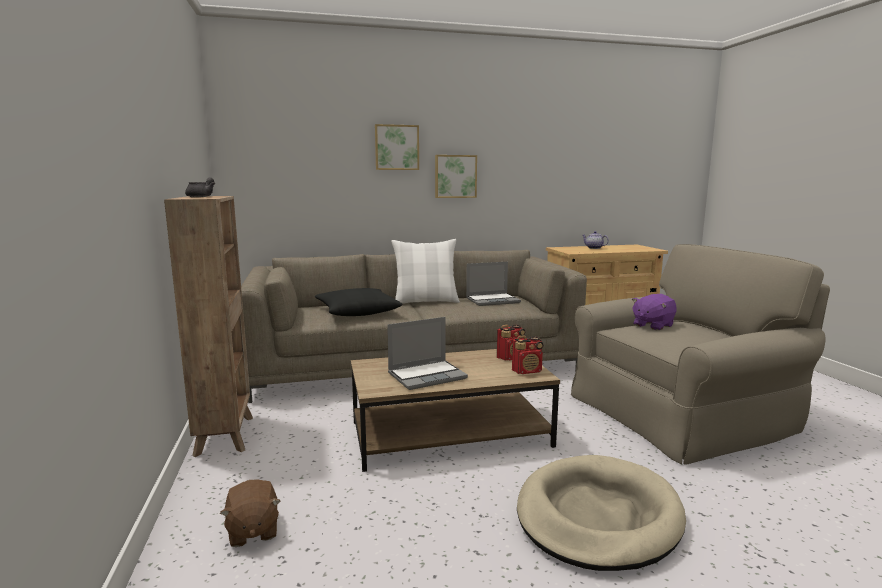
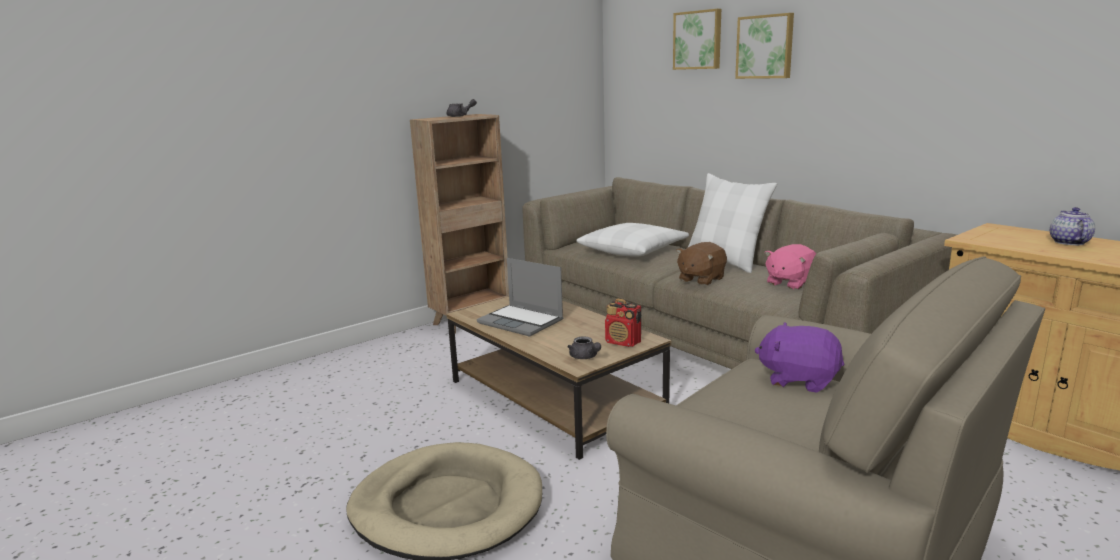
camera: 65 degrees right, 5 degrees up
brown plush toy [220,479,280,547] -> brown plush toy moved to [676,242,727,286]
black pillow [315,288,402,316] -> white pillow [576,223,689,257]
picture [435,155,477,198] -> picture moved to [673,9,721,70]
laptop [466,262,521,306] -> pink plush toy [765,244,816,290]
radio [512,335,544,374] -> grey teapot [567,336,601,359]

